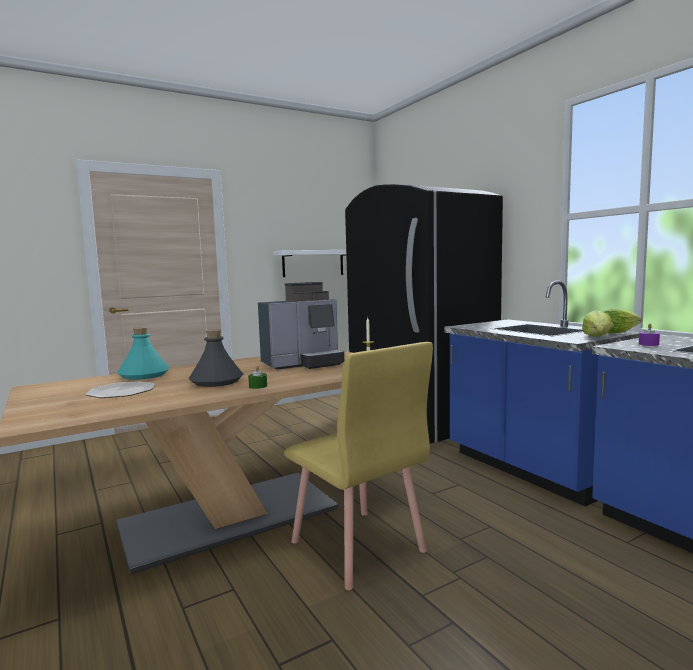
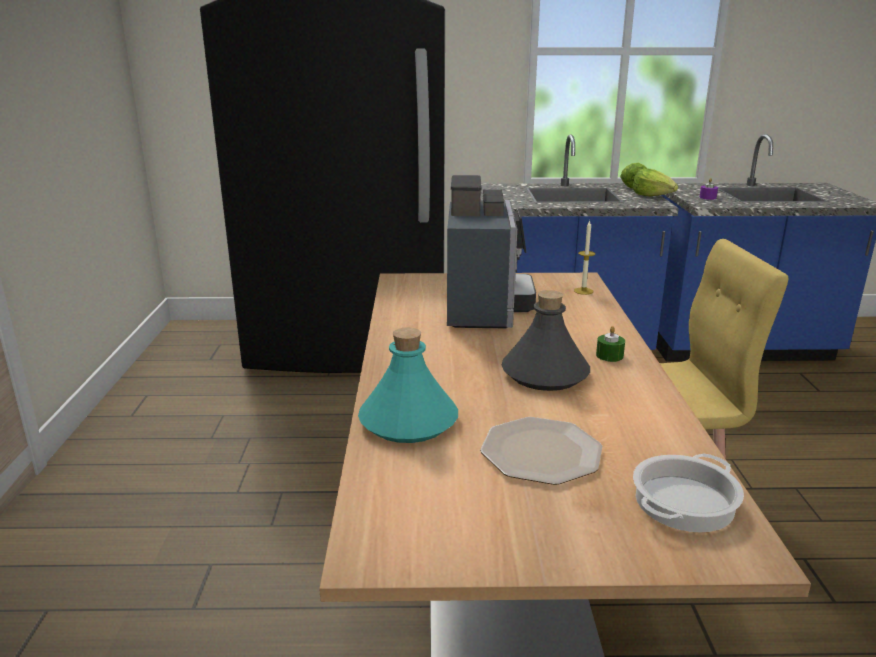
camera: 60 degrees left, 15 degrees up
white shelf [273,250,346,277] -> none
none -> cooking pot [633,453,744,532]

